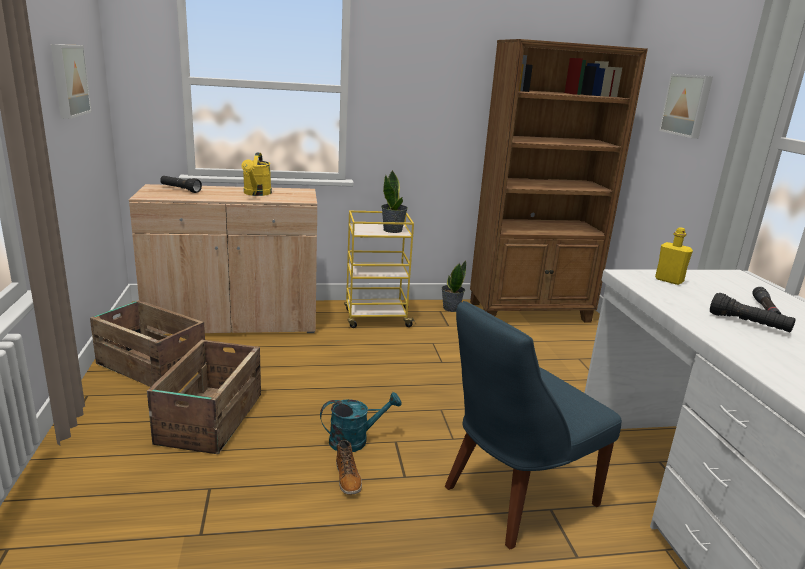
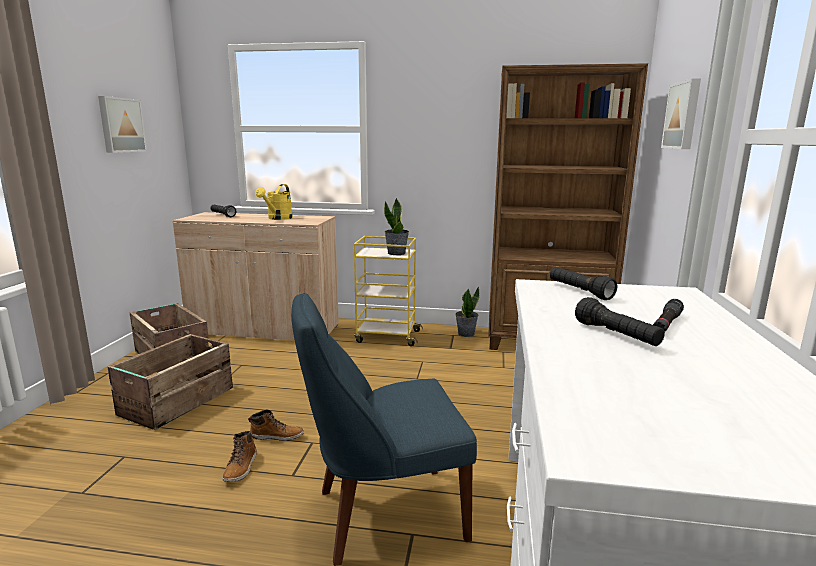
camera: 20 degrees right, 5 degrees down
turquoise watering can [320,392,402,452] -> boot [248,410,304,441]
yellow bottle [655,227,693,285] -> black flashlight [550,267,617,300]

